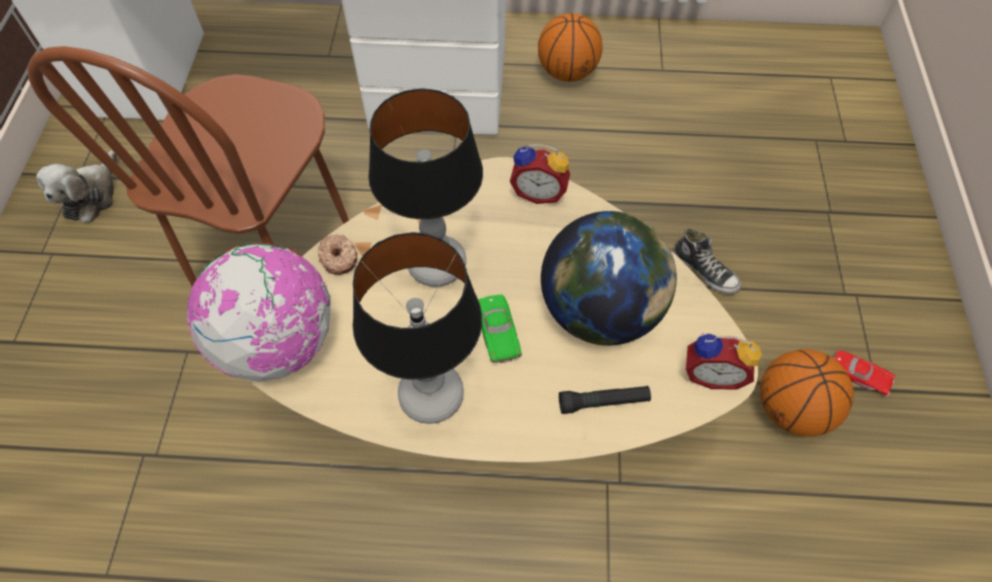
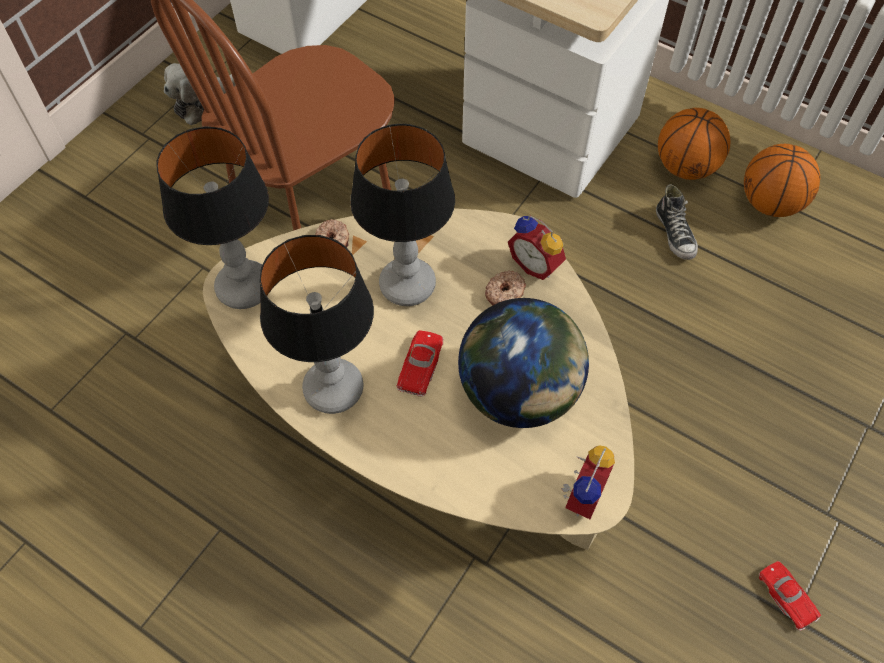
camera: 30 degrees right, 0 degrees up
globe [186,243,331,382] -> table lamp [156,126,269,309]
green toy car [478,294,522,364] -> red toy car [397,330,443,397]
black flashlight [559,386,651,414] -> none
shoe [673,228,741,295] -> shoe moved to [656,184,698,260]
alarm clock [686,333,762,390] -> alarm clock turned 105 degrees counterclockwise [561,446,615,519]
basketball [760,349,854,437] -> basketball moved to [744,144,820,217]
none -> donut [485,270,526,305]

